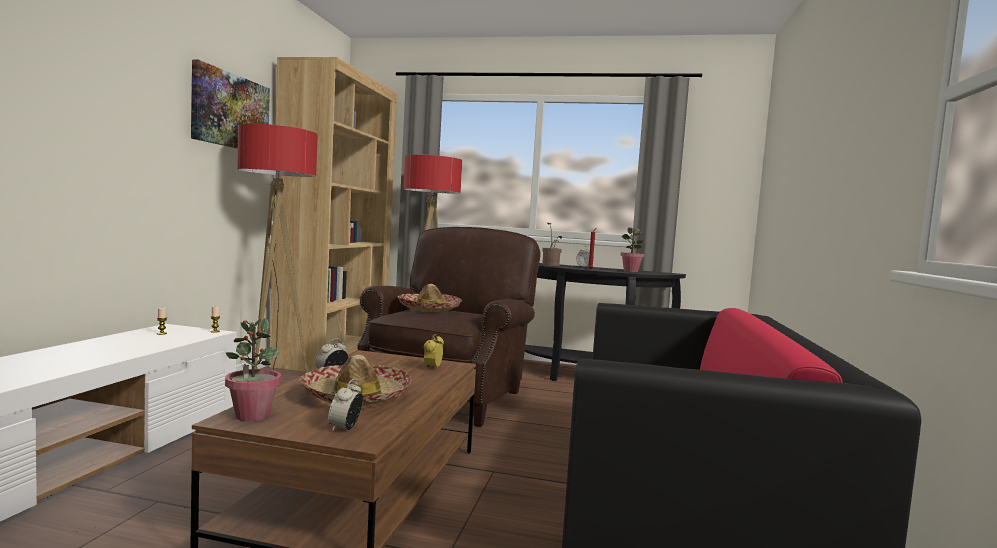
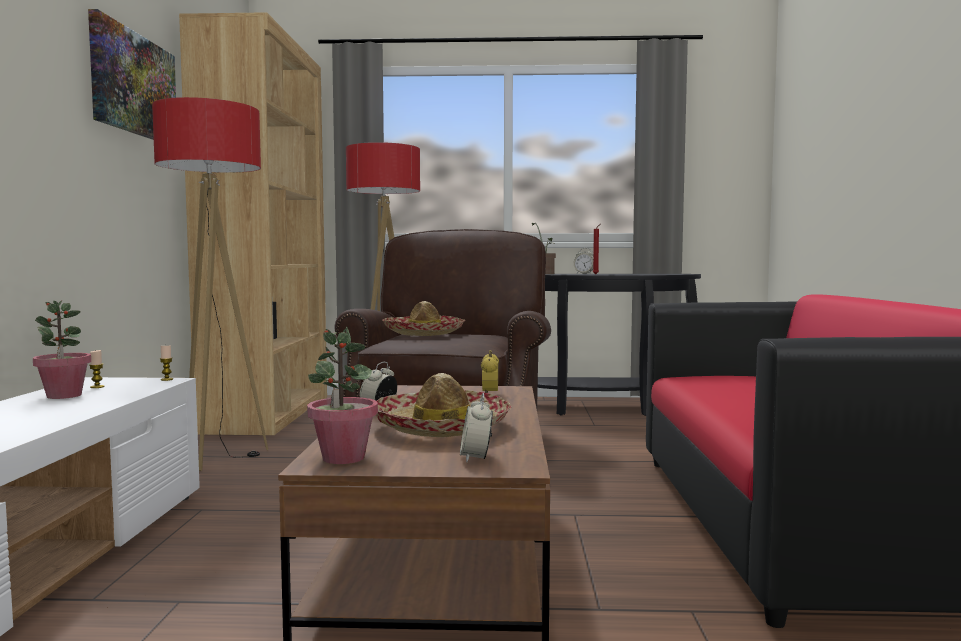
camera: 10 degrees left, 0 degrees up
potted plant [621,228,644,272] -> potted plant moved to [33,300,91,399]

